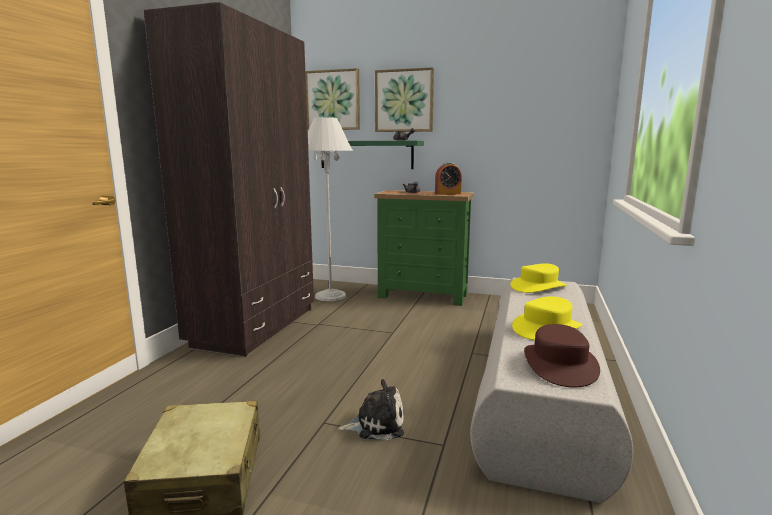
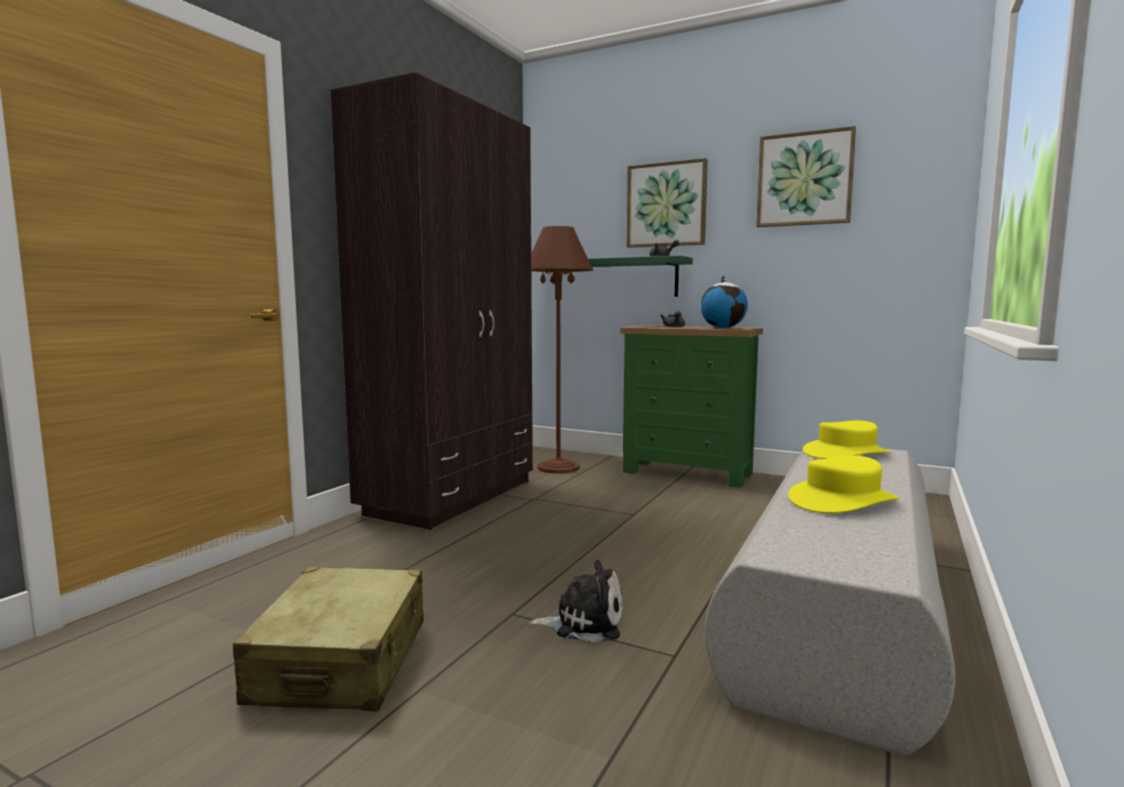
camera: 10 degrees right, 5 degrees down
picture [305,68,360,130] -> picture moved to [756,126,856,227]
white floor lamp [308,117,353,301] -> brown floor lamp [531,226,593,474]
alarm clock [435,163,462,195] -> globe [701,276,748,328]
brown hat [524,324,600,387] -> none

